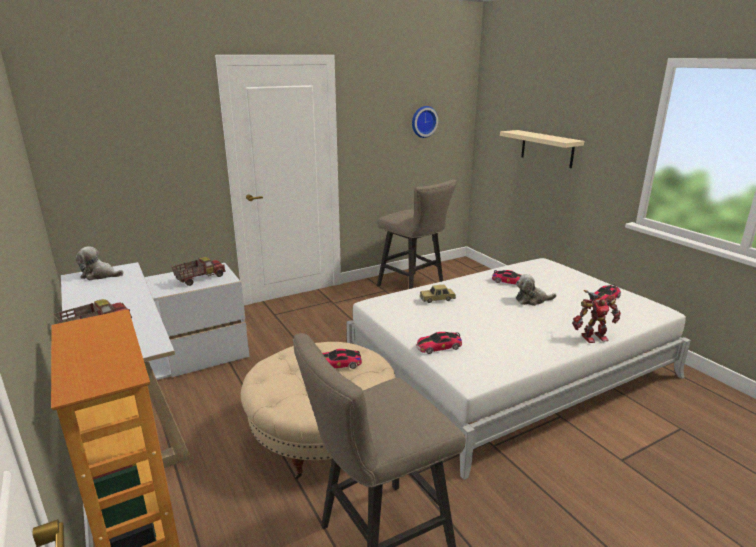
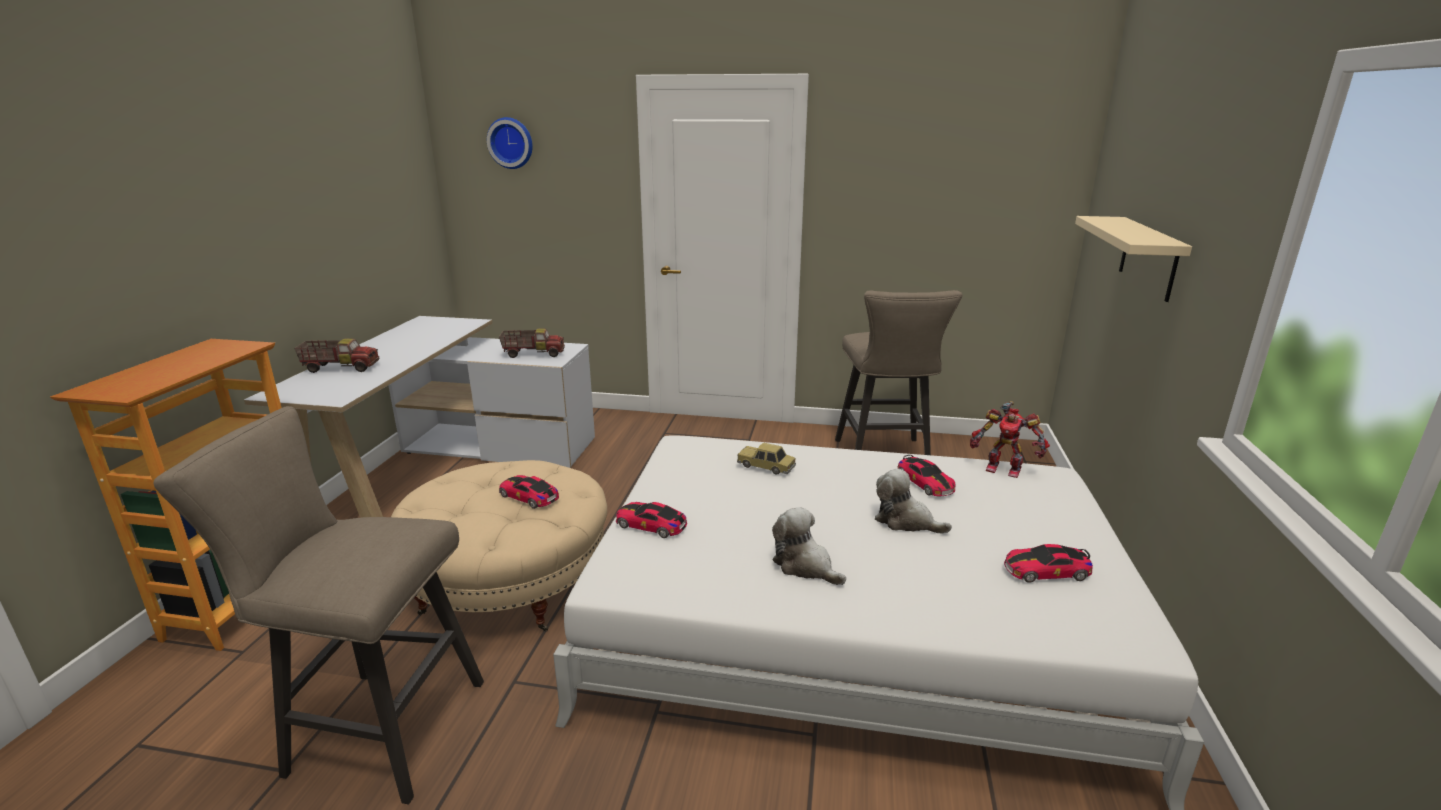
camera: 40 degrees right, 0 degrees up
plush toy [75,246,123,280] -> plush toy moved to [772,507,846,585]
wall clock [412,106,438,138] -> wall clock moved to [487,117,533,169]
toy robot [572,290,621,343] -> toy robot moved to [970,401,1050,478]

